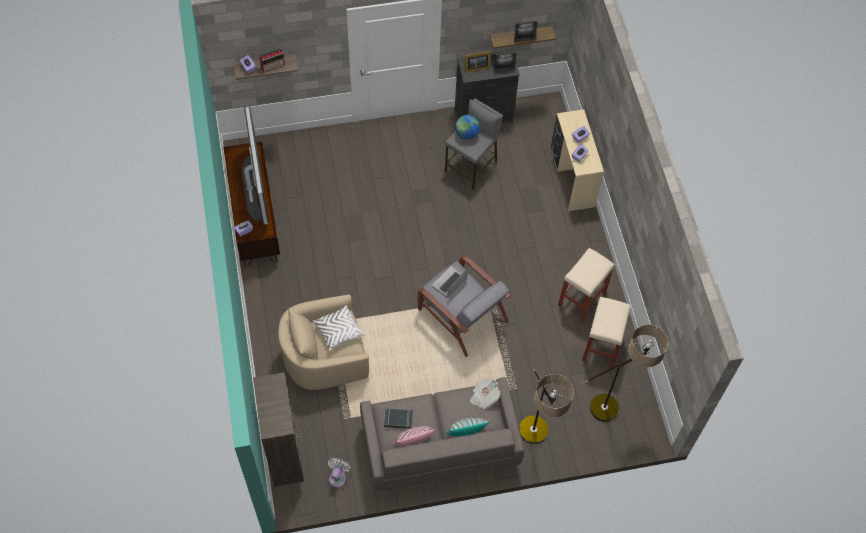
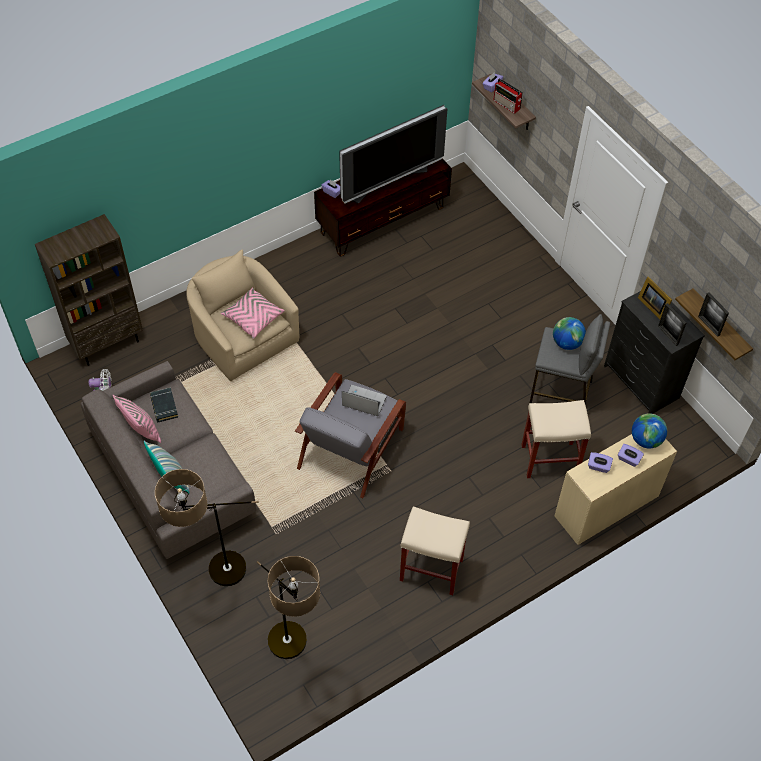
camera: 70 degrees right, 5 degrees down
white pillow [312,305,364,351] -> pink pillow [221,287,285,339]
newspaper [470,378,500,410] -> none
beige stool [582,297,631,369] -> beige stool moved to [521,400,591,478]
none -> globe [632,413,667,448]

